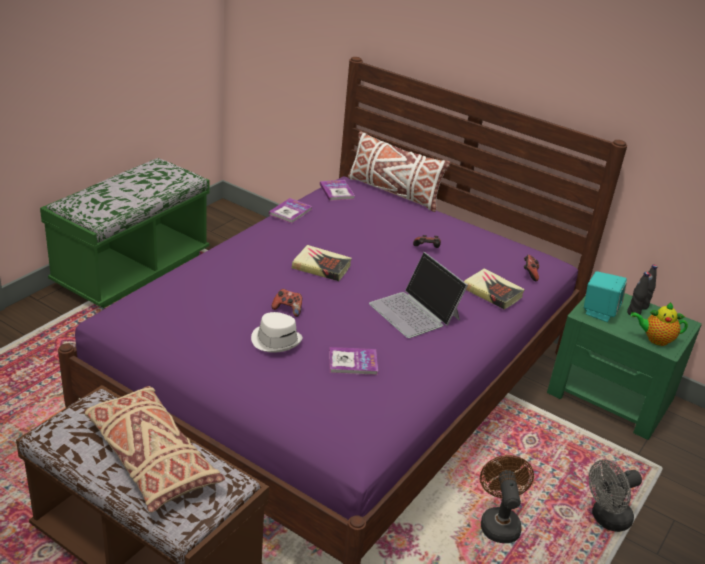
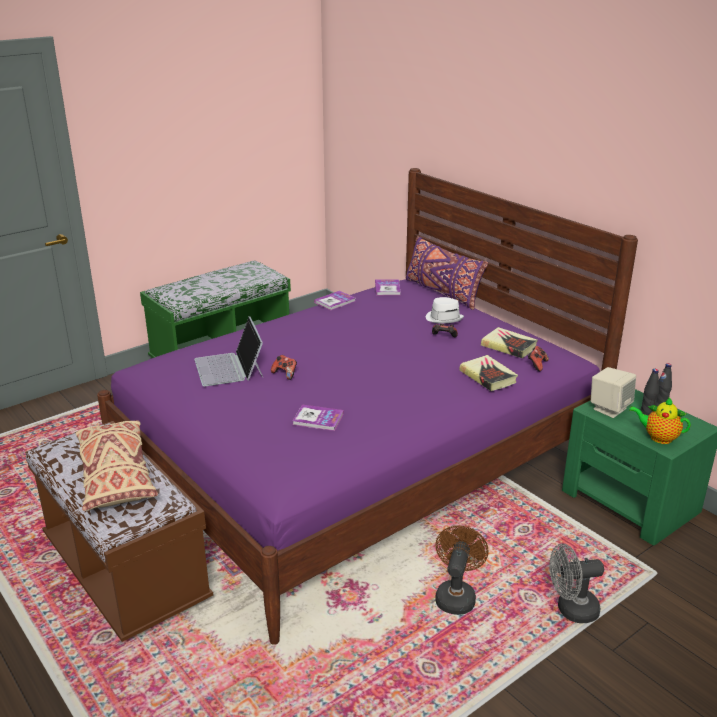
camera: 20 degrees right, 5 degrees down
white hat [251,312,303,353] -> white hat moved to [426,297,464,324]
book [292,245,352,281] -> book moved to [481,327,538,358]
white pillow [348,131,450,212] -> purple pillow [406,236,488,310]
laptop [369,252,468,338] -> laptop moved to [194,316,263,387]
turquoise speaker [584,271,627,322] -> beige speaker [591,367,636,418]

